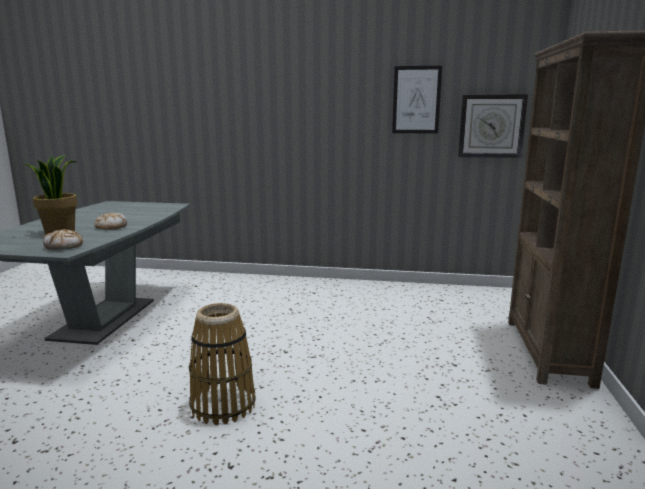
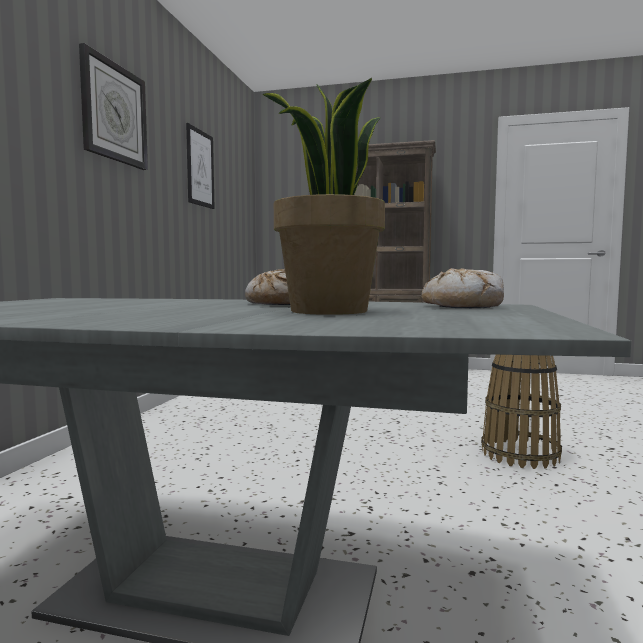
camera: 85 degrees left, 10 degrees down
wall clock [458,94,528,158] -> wall clock moved to [79,43,148,170]

